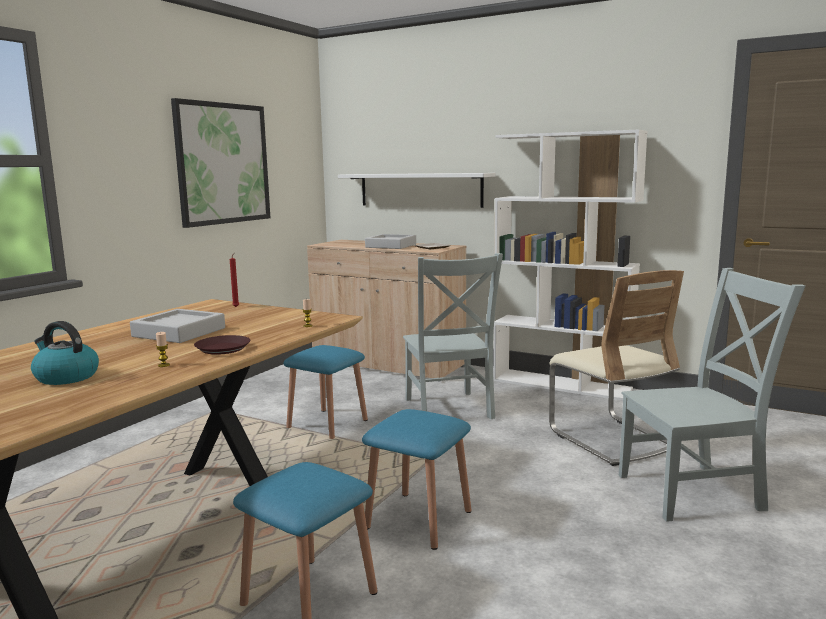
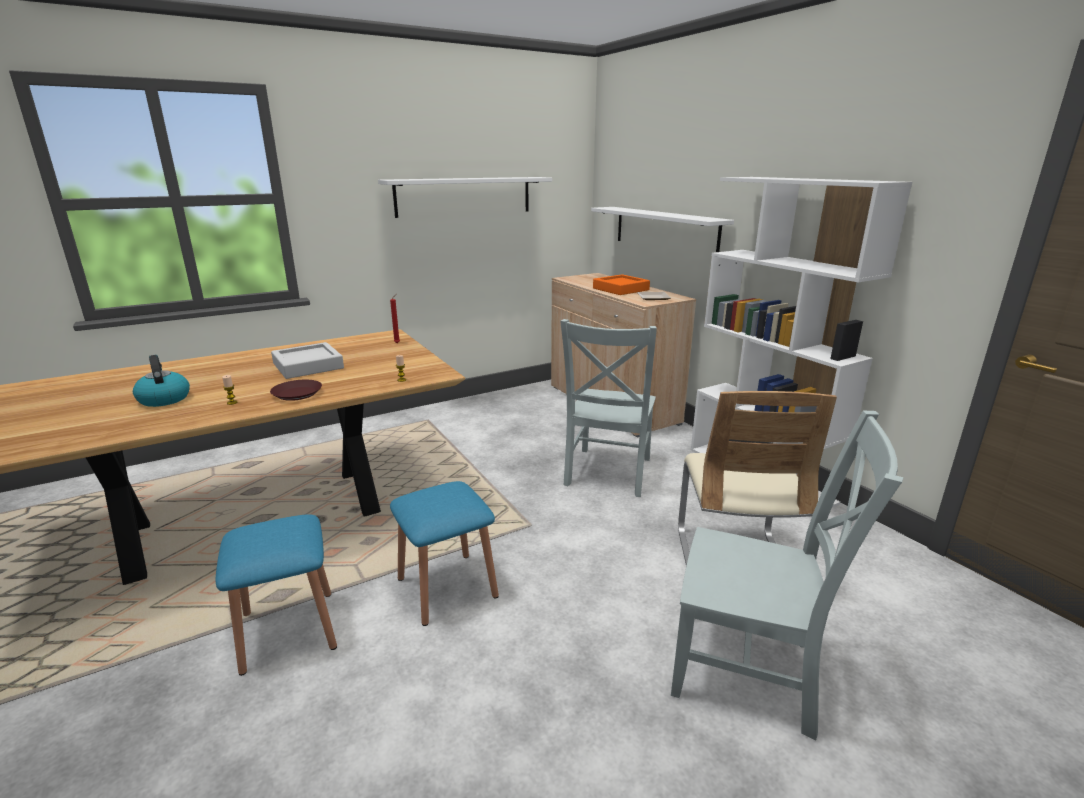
camera: 30 degrees right, 10 degrees up
picture [171,98,270,228] -> white shelf [378,177,552,218]
blue stool [283,345,368,439] -> none
grey tray [365,234,416,249] -> orange tray [593,274,650,295]

